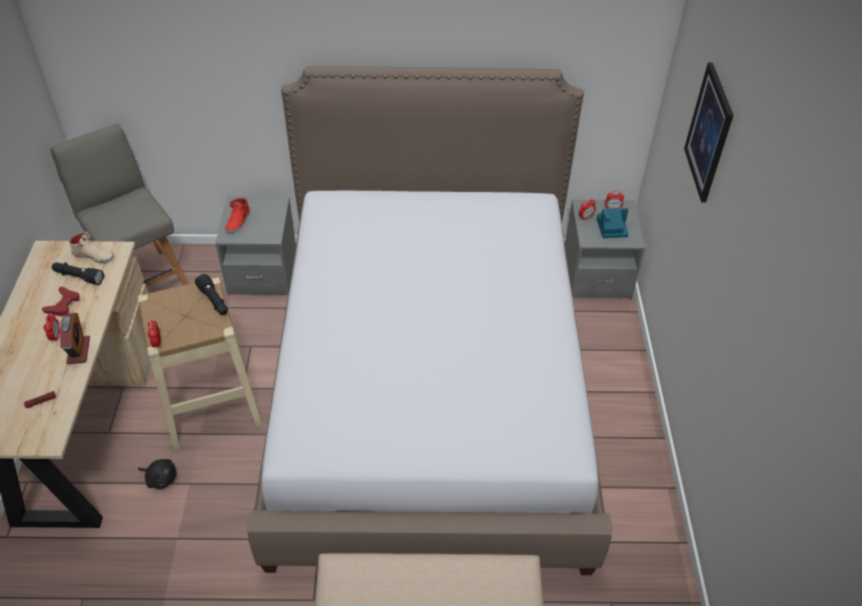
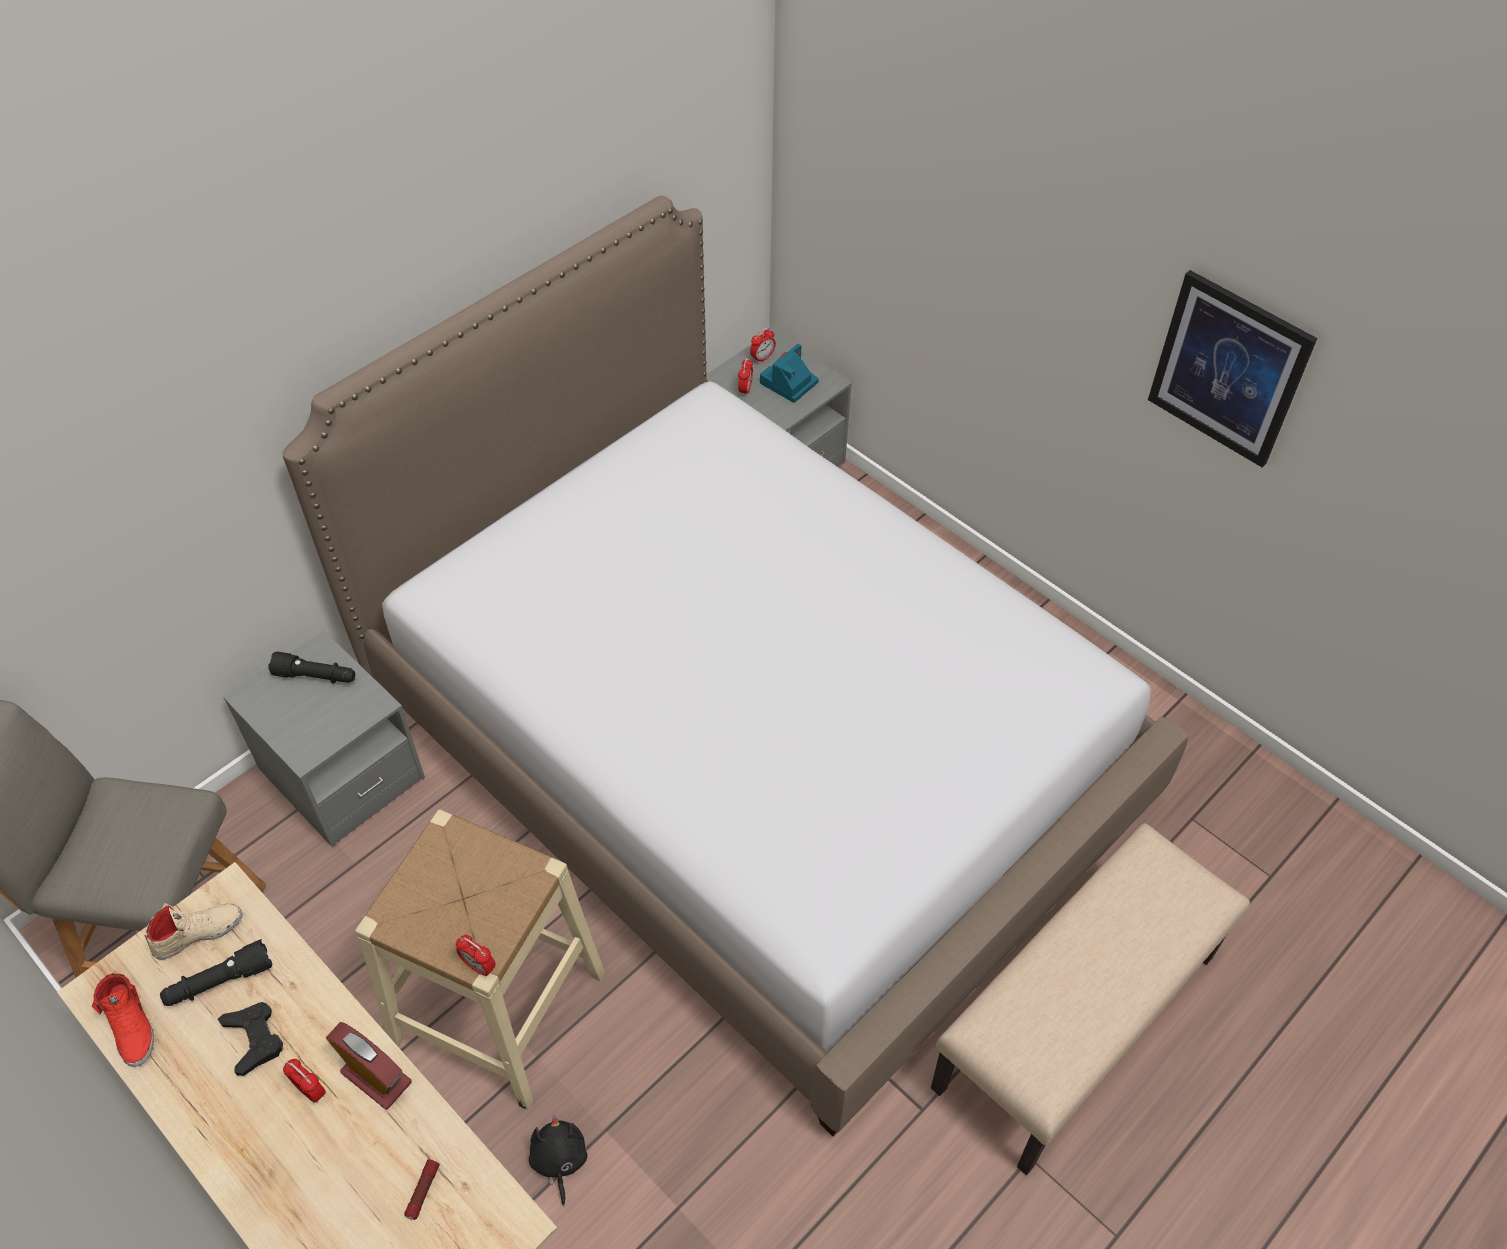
camera: 45 degrees left, 5 degrees up
red game controller [42,287,80,317] -> black game controller [218,1002,283,1076]
black plush toy [138,459,176,489] -> black plush toy turned 75 degrees counterclockwise [529,1115,588,1206]
black flashlight [195,274,228,315] -> black flashlight moved to [268,651,355,684]
red shoe [225,198,250,233] -> red shoe moved to [92,973,154,1067]
picture [684,63,734,203] -> picture moved to [1148,270,1317,467]

